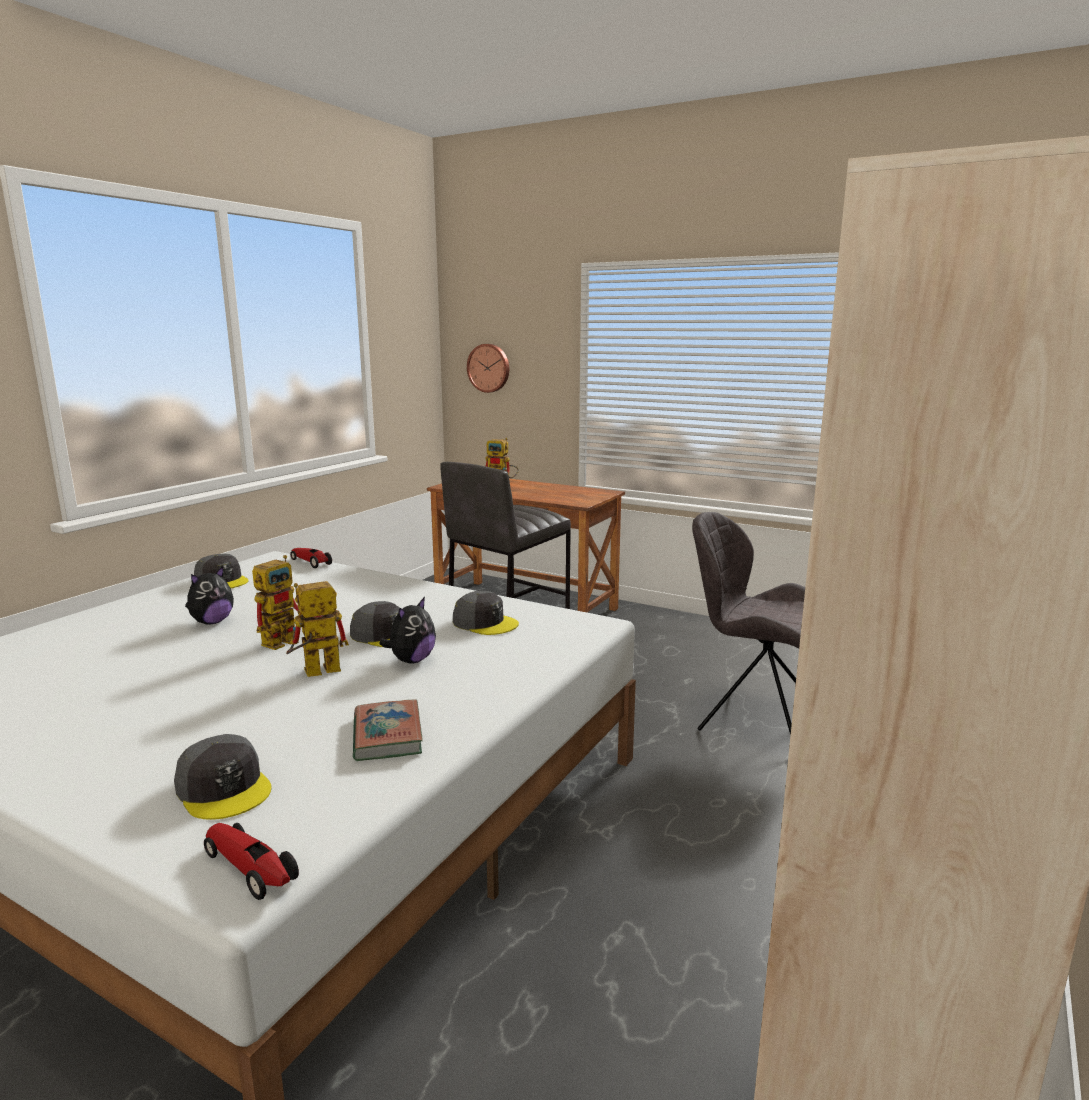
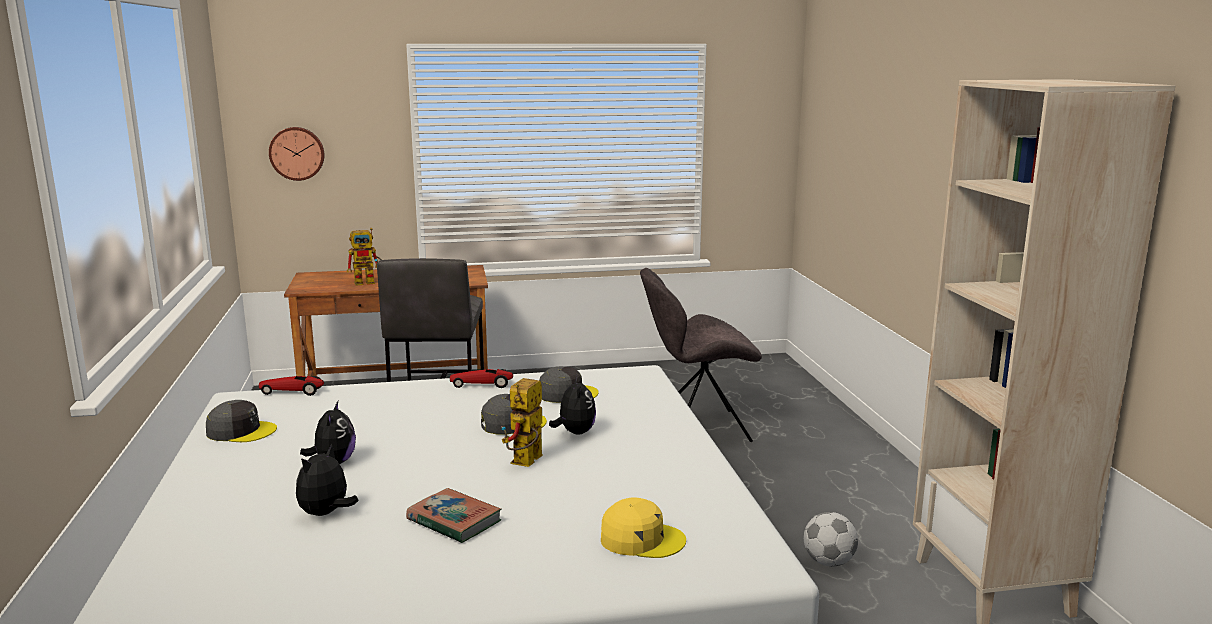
camera: 40 degrees left, 0 degrees up
grey cap [174,734,272,820] -> yellow cap [601,497,686,558]
toy car [204,823,299,900] -> toy car moved to [450,369,513,388]
toy robot [252,555,301,650] -> none
book [353,699,423,761] -> book moved to [406,488,502,543]
none -> plush toy [296,444,358,516]
none -> football [804,512,858,567]

